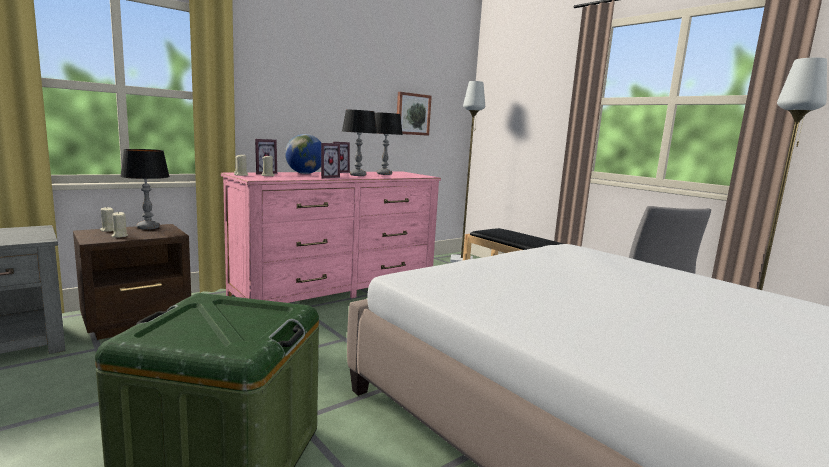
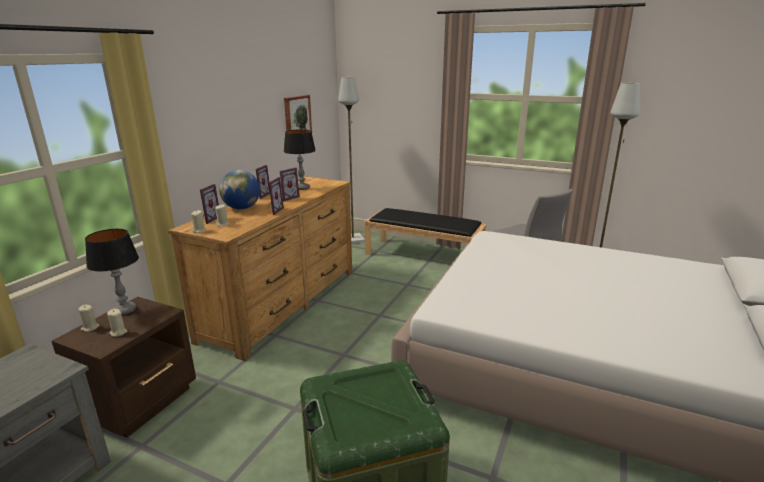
camera: 25 degrees left, 10 degrees up
pink dresser [221,172,441,303] -> brown dresser [168,176,352,361]
table lamp [342,110,377,176] -> picture frame [280,167,300,201]

